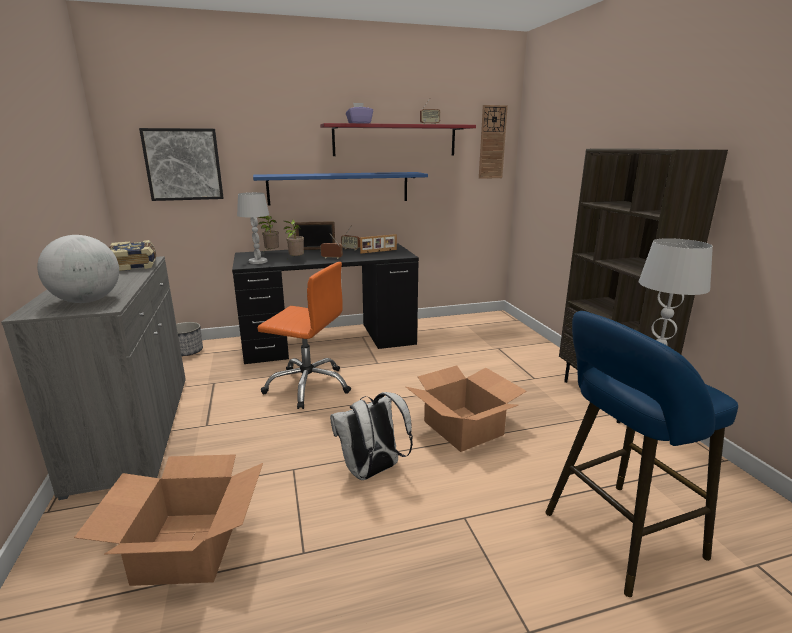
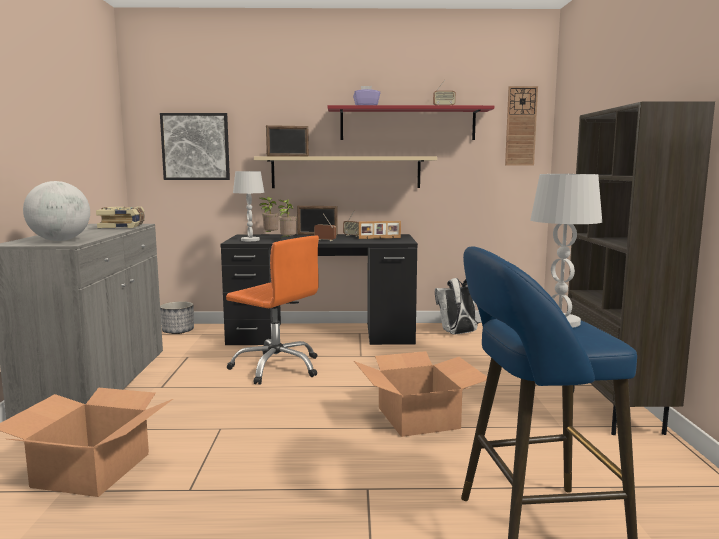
camera: 15 degrees right, 10 degrees down
blue shelf [253,172,428,206] -> beige shelf [254,157,437,188]
white backpack [330,392,413,480] -> white backpack moved to [435,278,482,335]
none -> picture frame [266,125,309,157]

